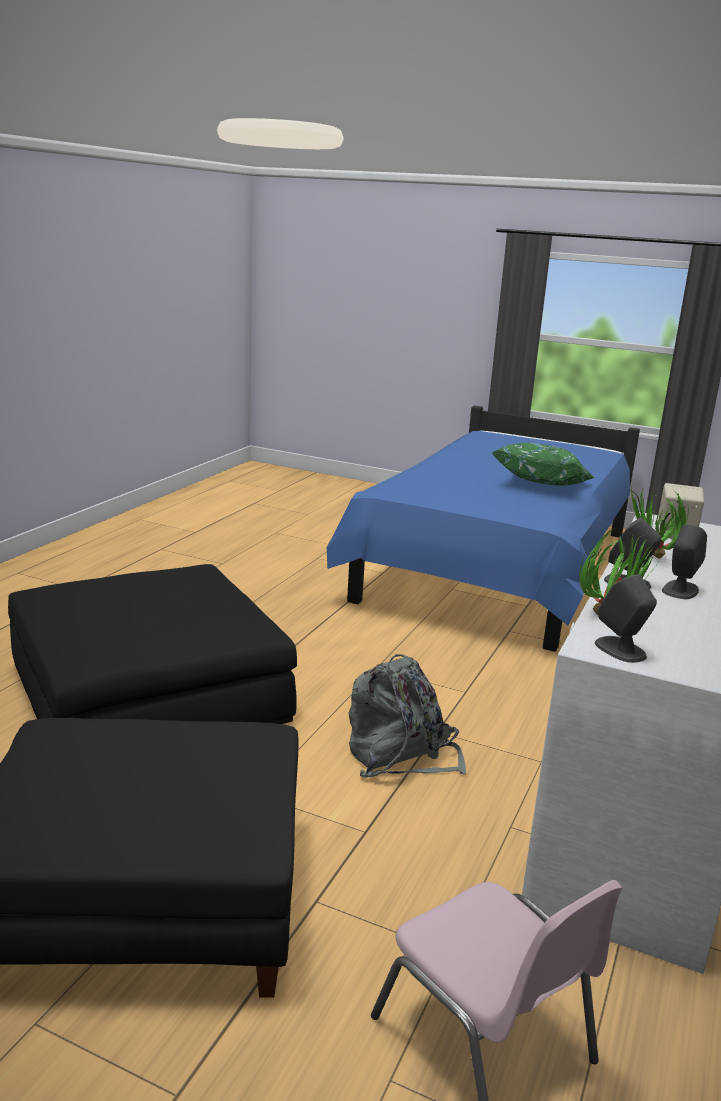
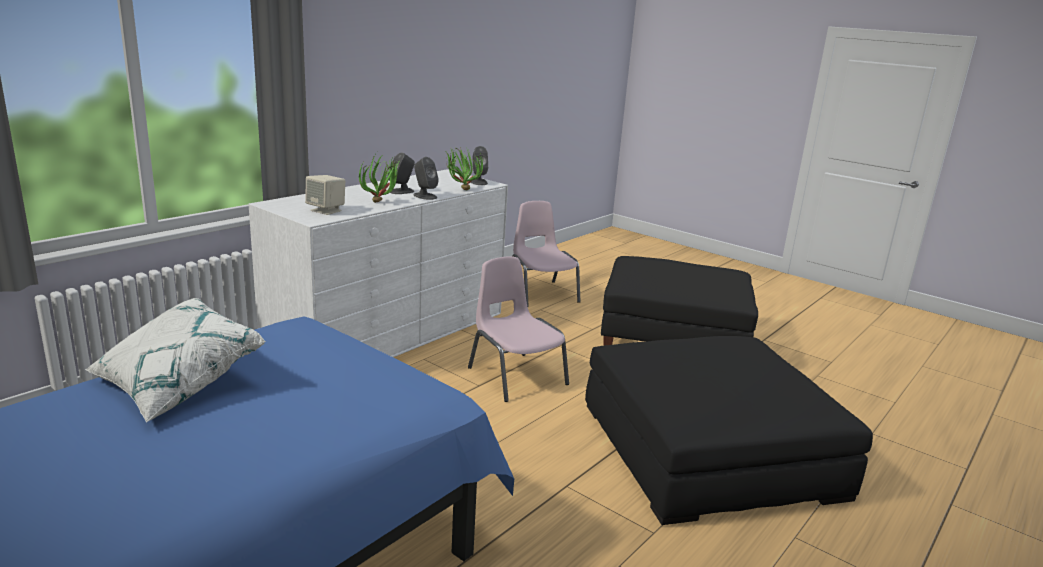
camera: 165 degrees left, 0 degrees up
grey backpack [348,654,467,778] -> pink chair [468,256,569,402]
green pillow [491,443,594,486] -> white pillow [85,298,266,423]

